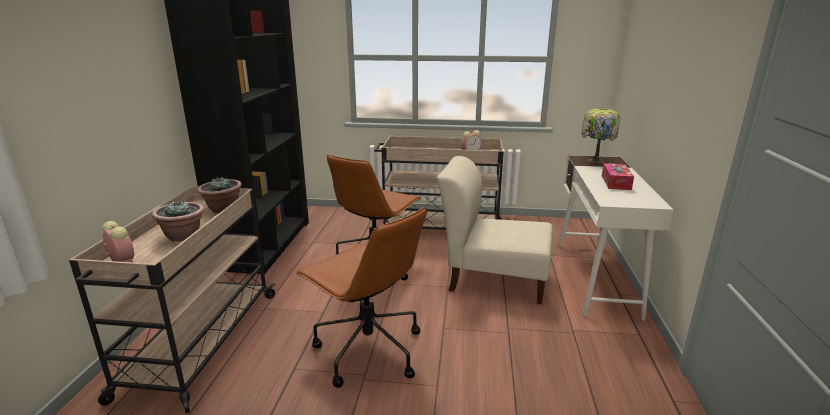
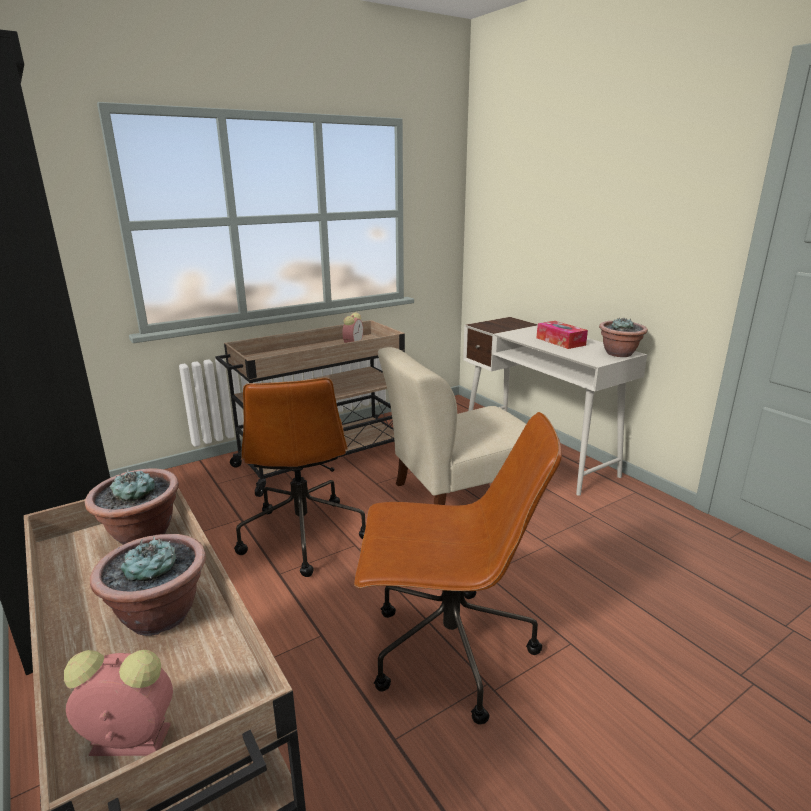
camera: 40 degrees left, 0 degrees up
table lamp [581,107,620,163] -> none
none -> potted plant [599,317,648,357]

